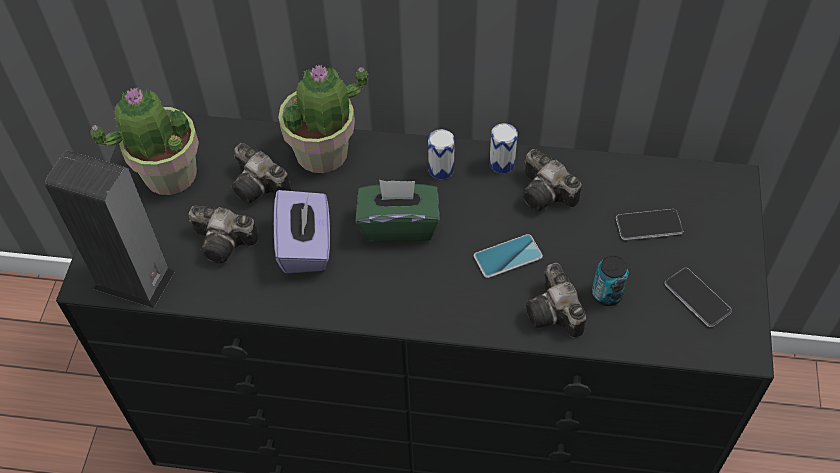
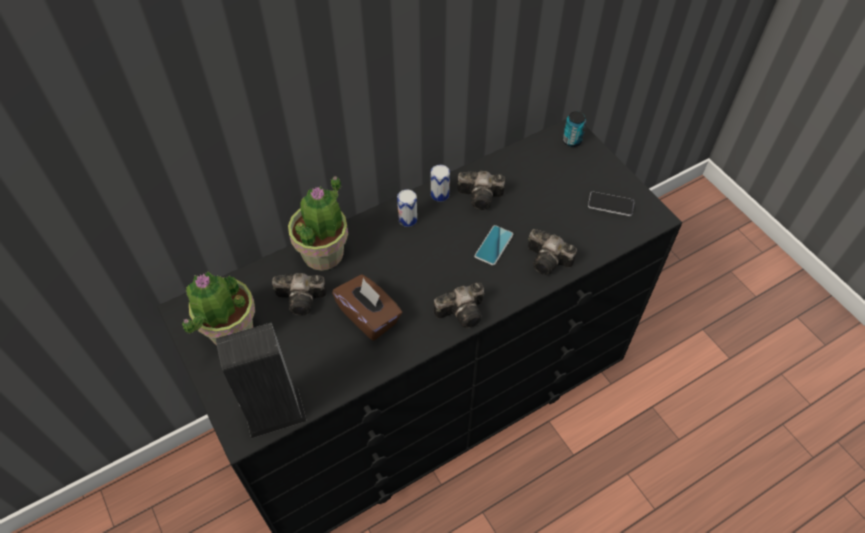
camera: 40 degrees left, 0 degrees up
camera [189,206,259,263] -> camera moved to [434,282,485,328]
purple tissue box [274,190,330,273] -> brown tissue box [332,274,402,341]
green tissue box [356,180,440,242] -> none
can [592,255,629,306] -> can moved to [563,111,586,147]
phone [616,209,683,240] -> none

